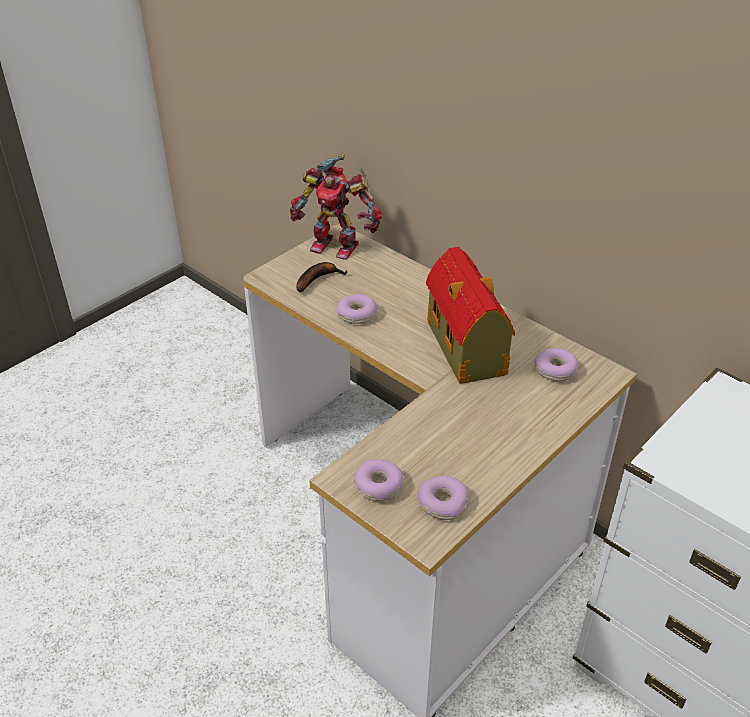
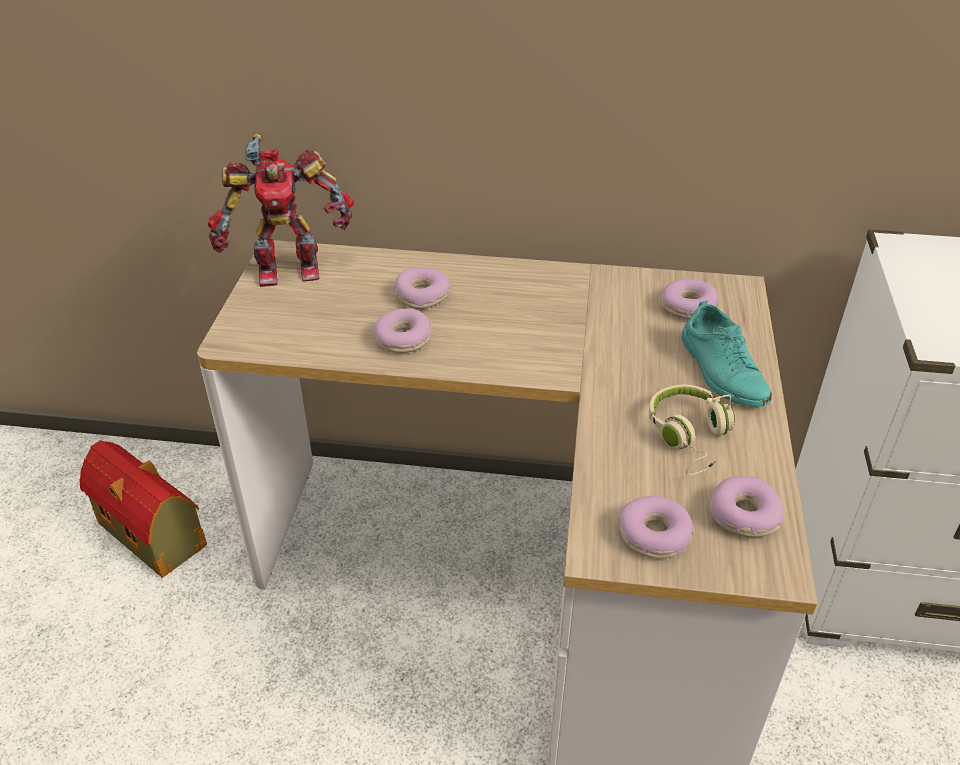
camera: 35 degrees left, 0 degrees up
banana [296,262,347,293] -> none
toy house [426,247,515,384] -> toy house moved to [80,440,207,578]
none -> donut [394,268,450,309]
none -> beige headphones [649,384,735,475]
none -> turquoise shoe [681,300,772,407]

